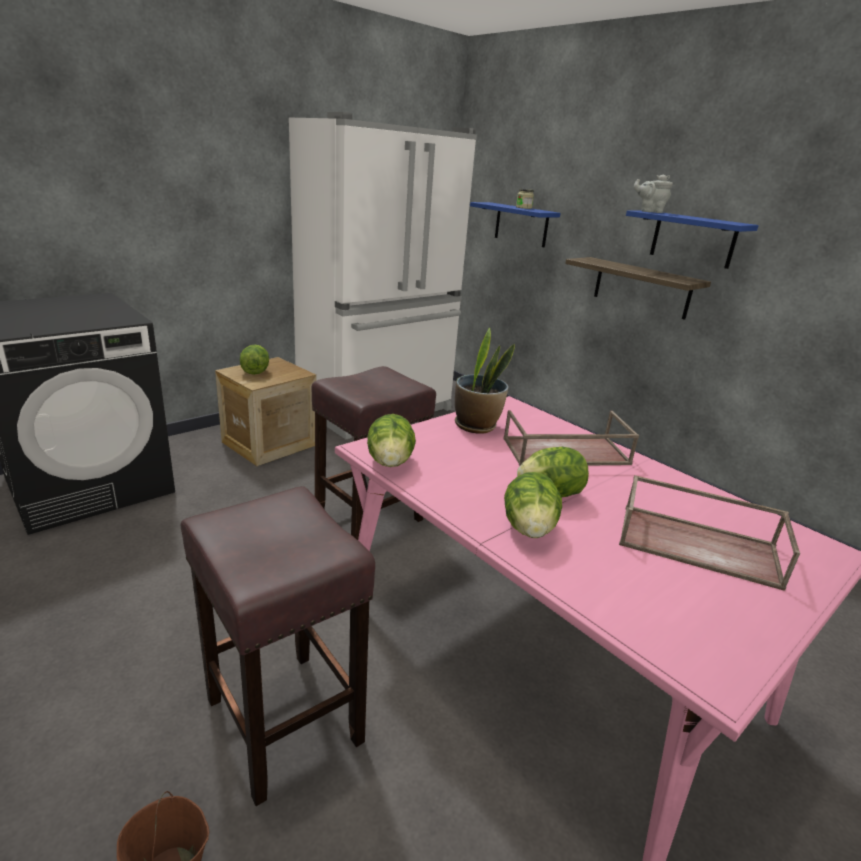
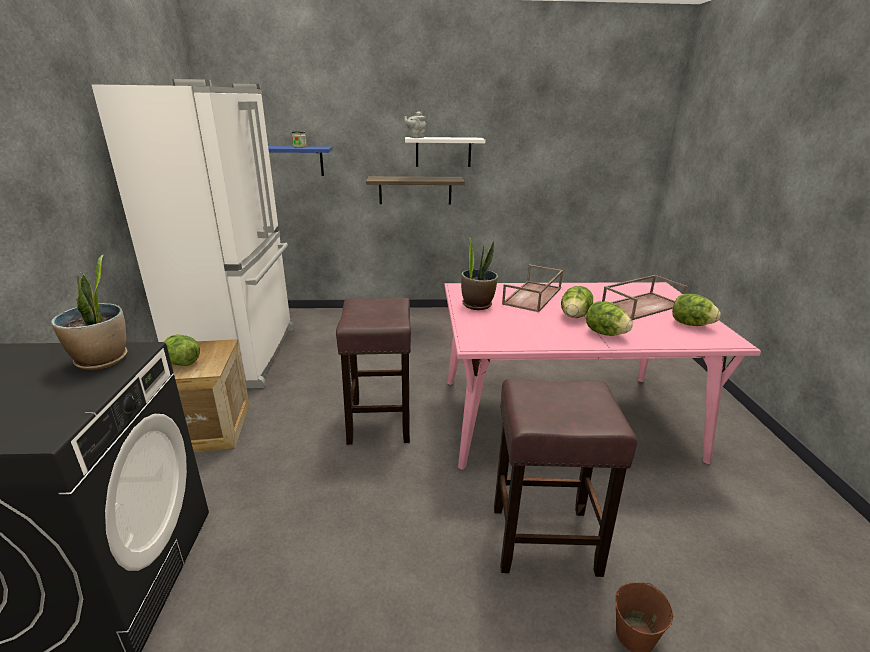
camera: 50 degrees left, 0 degrees up
lettuce [367,414,416,467] -> lettuce moved to [672,294,721,326]
blue shelf [626,210,759,269] -> white shelf [405,137,485,167]
none -> potted plant [51,254,127,370]

